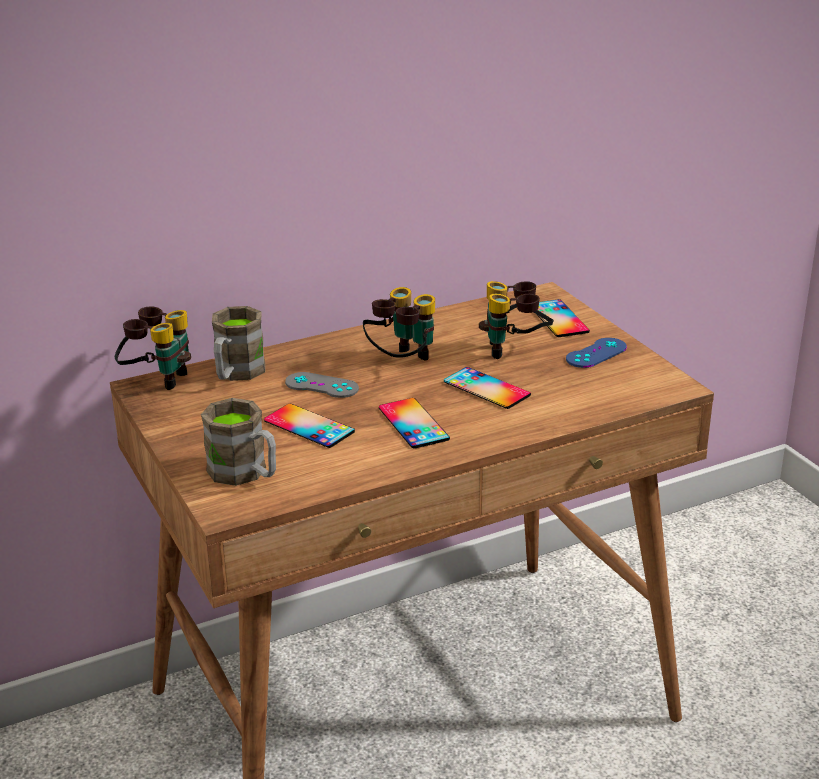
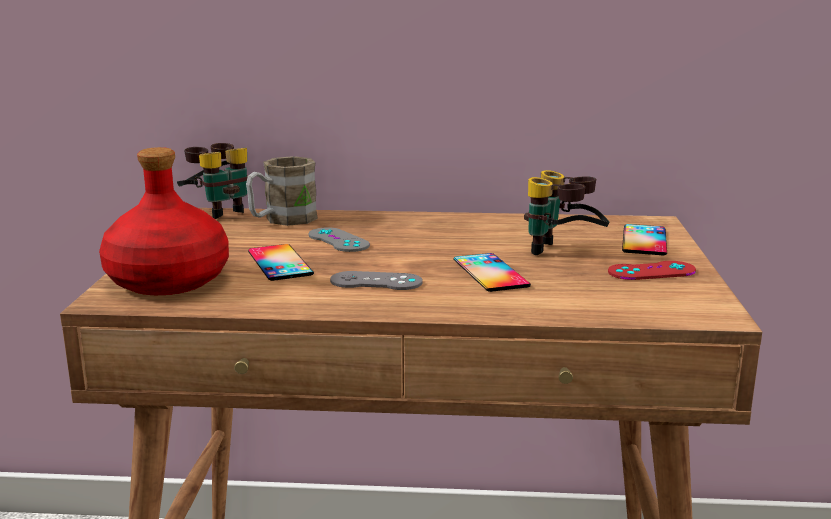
camera: 30 degrees right, 10 degrees down
brown mug [201,398,276,486] -> red bottle [99,147,229,295]
binoculars [363,287,435,360] -> none
phone [379,398,450,449] -> grey game controller [330,271,423,290]
blue game controller [566,338,627,368] -> red game controller [608,261,696,280]

